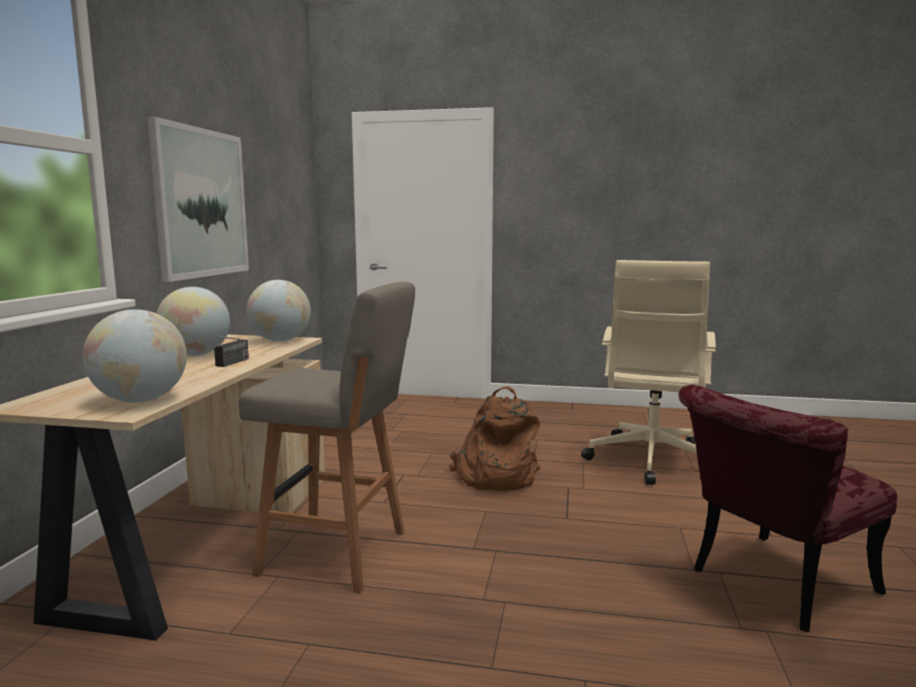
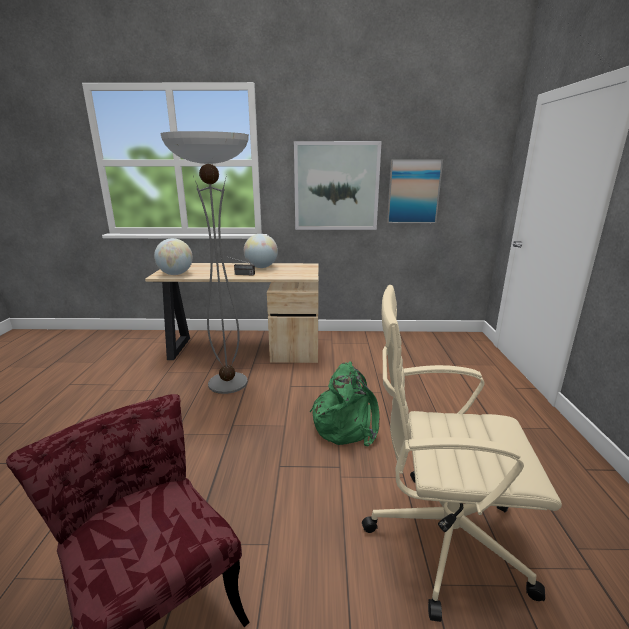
camera: 80 degrees right, 10 degrees up
grey stool [239,282,415,593] -> floor lamp [160,131,249,394]
globe [247,280,311,342] -> none
brown backpack [449,386,540,491] -> green backpack [310,361,379,447]
none -> picture [387,159,443,223]

